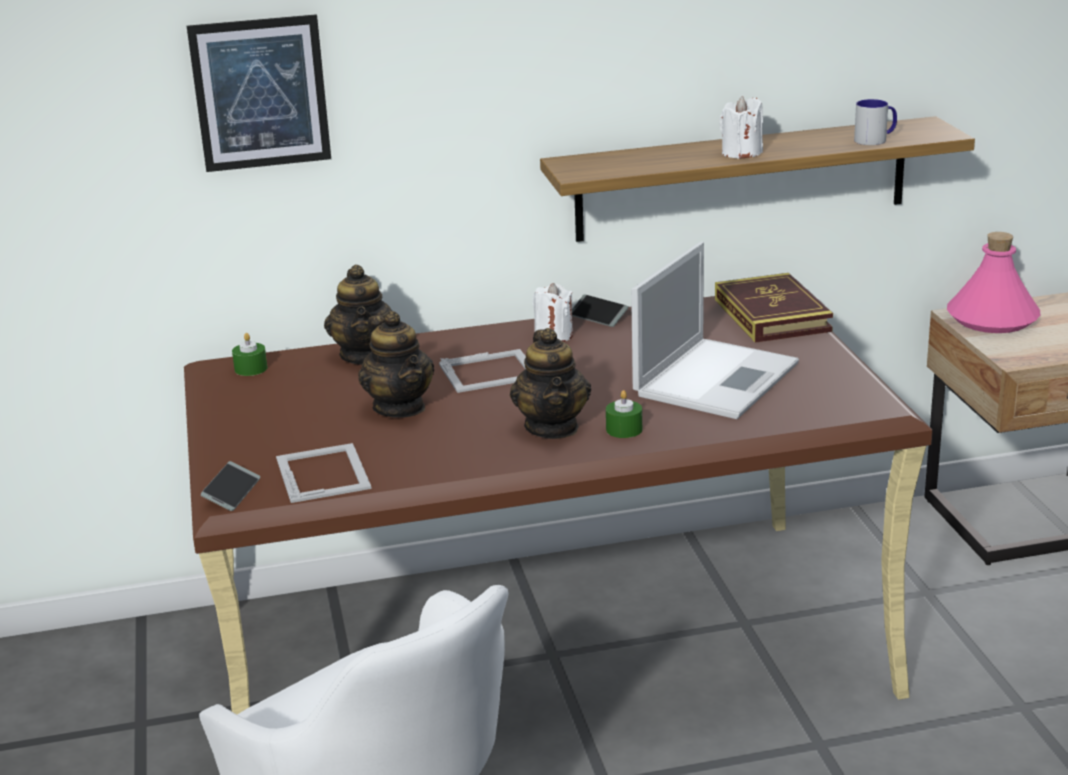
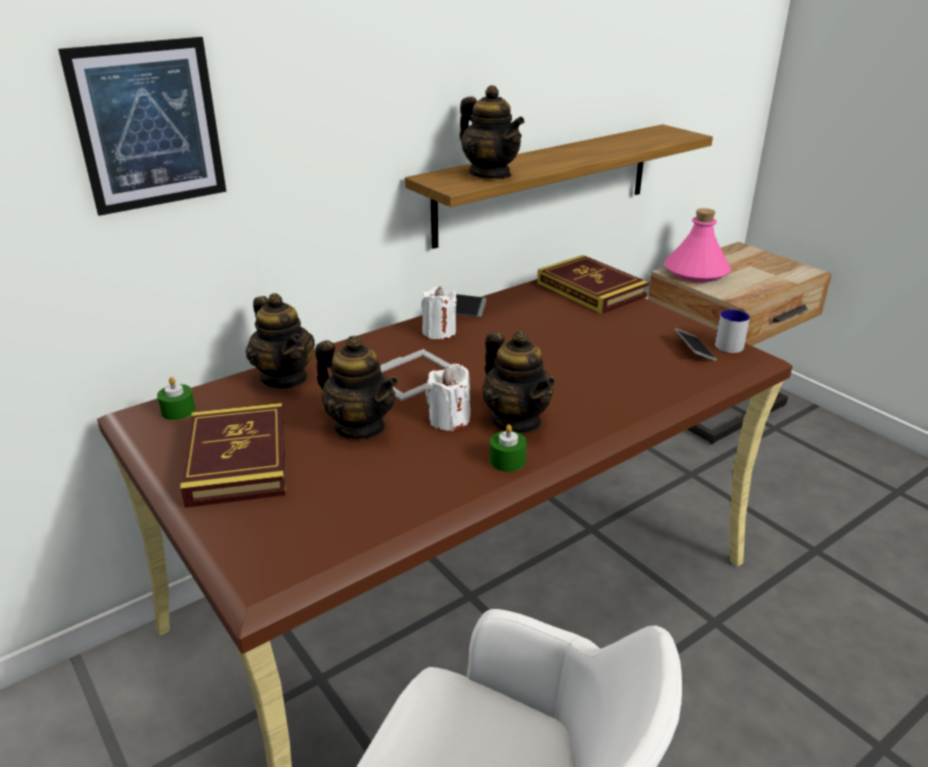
camera: 25 degrees left, 5 degrees up
phone [201,461,260,511] -> phone moved to [674,328,717,361]
picture frame [276,443,372,503] -> none
green candle [606,390,642,438] -> green candle moved to [490,424,527,472]
laptop [631,242,799,419] -> none
white candle [719,96,763,159] -> white candle moved to [426,364,471,431]
mug [854,99,897,145] -> mug moved to [715,309,750,353]
none -> book [180,403,286,508]
none -> teapot [460,85,525,179]

